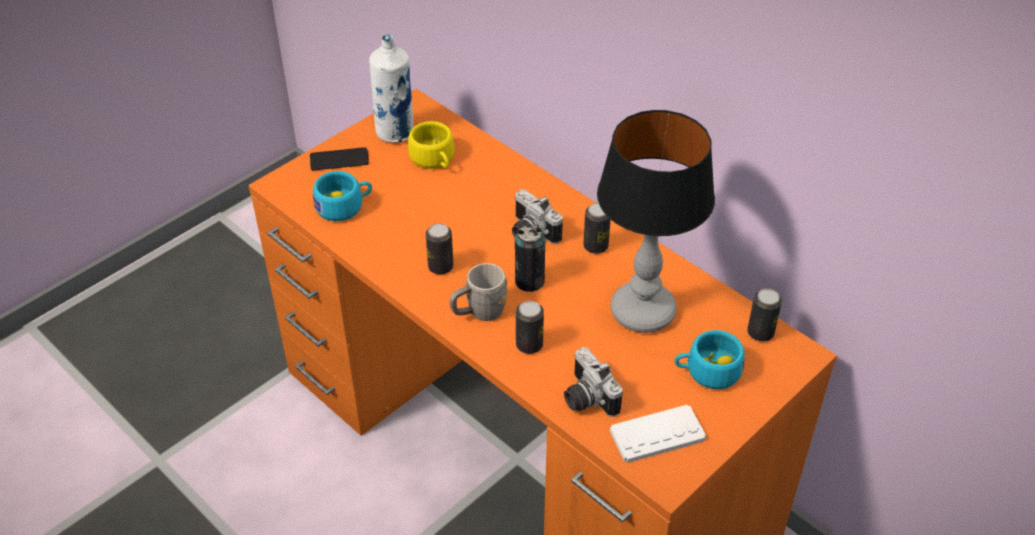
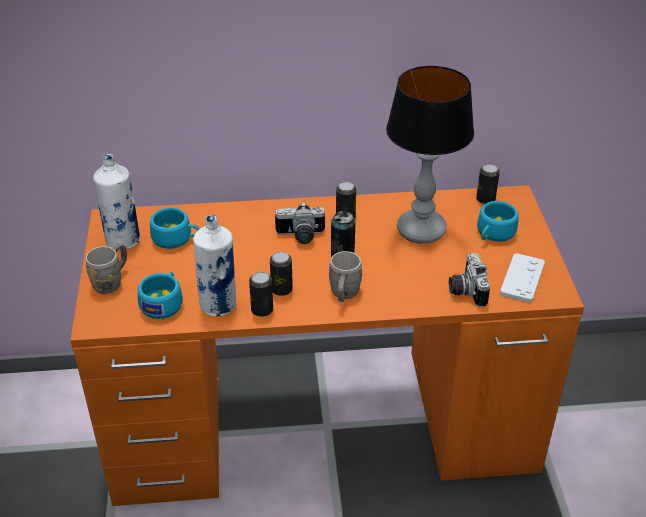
camera: 50 degrees left, 5 degrees down
phone [310,147,369,170] -> grey mug [86,244,127,294]
yellow cup [408,121,455,169] -> turquoise cup [150,207,199,249]
can [516,301,544,354] -> can moved to [249,272,273,317]
camera [564,347,623,417] -> camera turned 75 degrees clockwise [449,253,490,307]
none -> white bottle [193,215,236,316]

